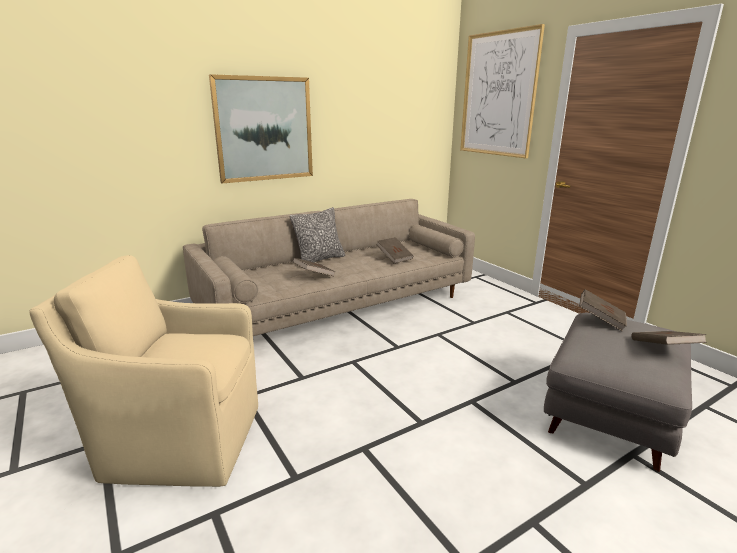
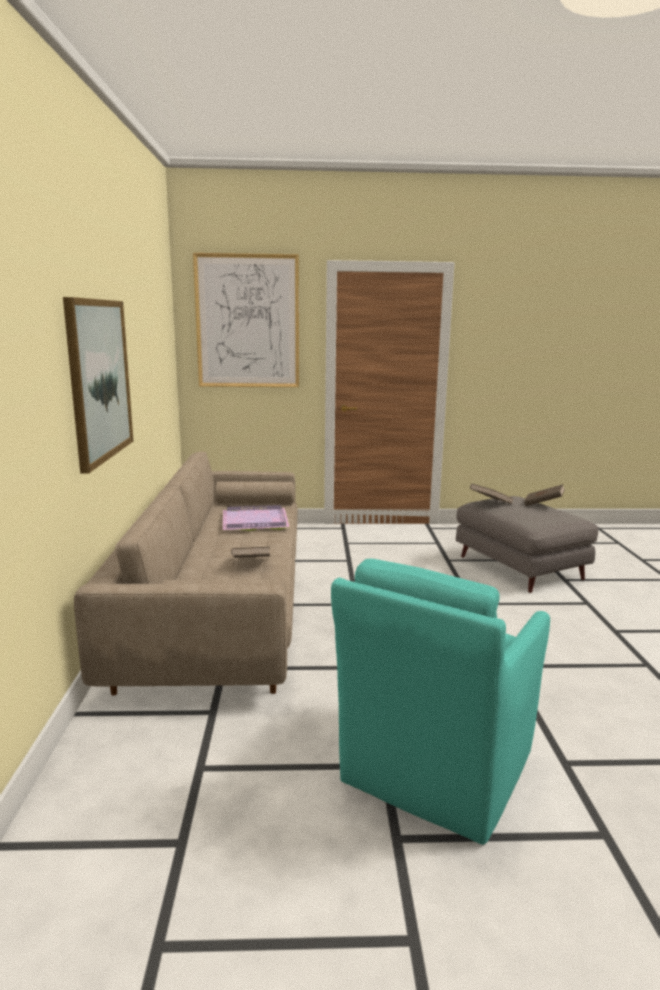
camera: 60 degrees left, 5 degrees down
beige armchair [29,255,258,487] -> turquoise armchair [331,559,550,845]
pillow [290,207,345,262] -> none
brown book [376,237,414,263] -> purple tray [223,505,290,531]

